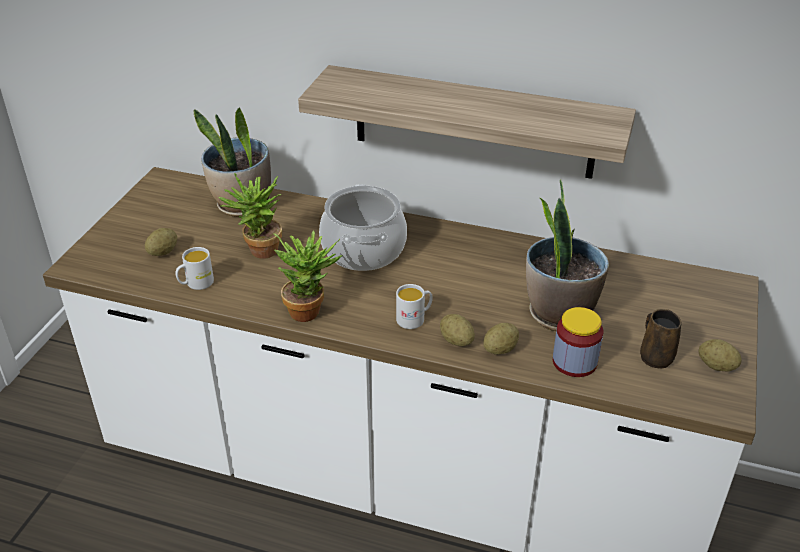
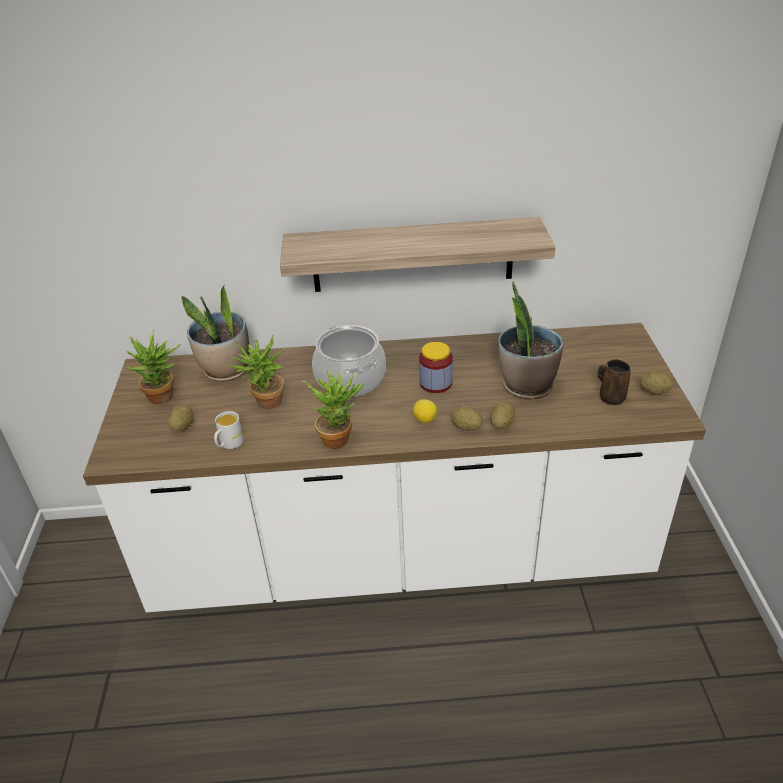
camera: 20 degrees left, 0 degrees up
white mug [396,284,433,329] -> lemon [412,399,437,423]
jar [553,307,603,377] -> jar moved to [419,342,453,393]
none -> potted plant [126,329,181,404]

